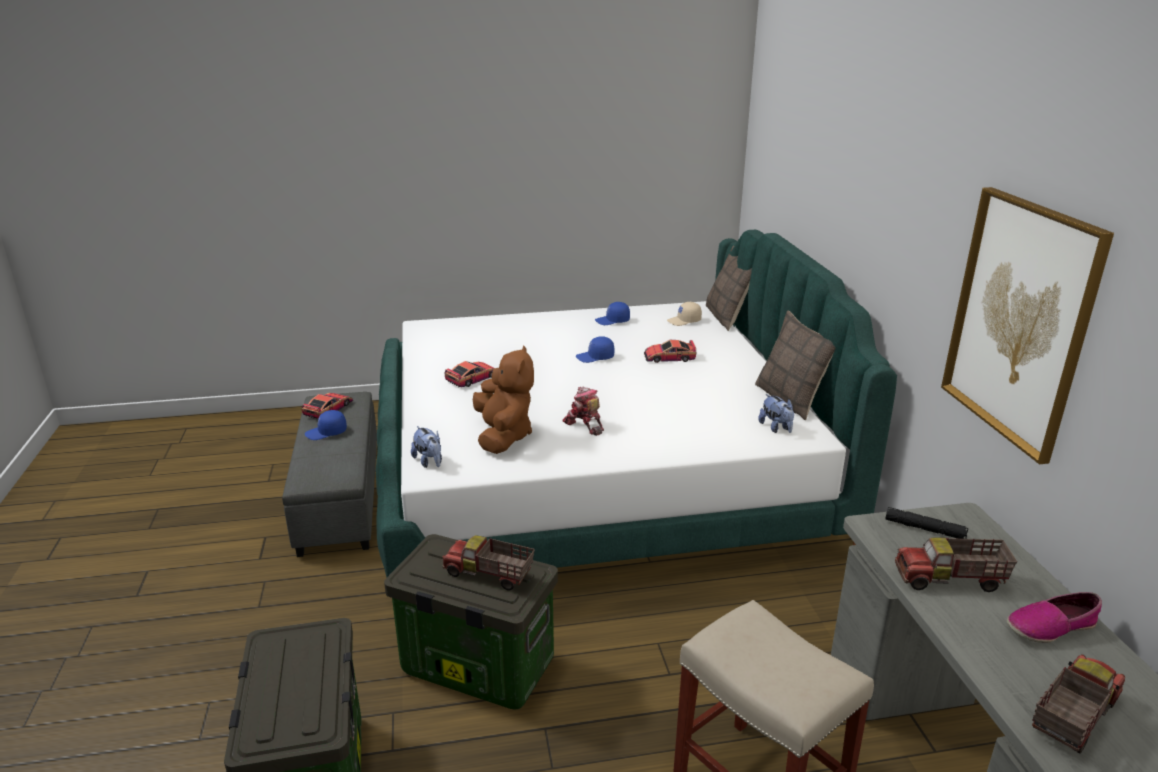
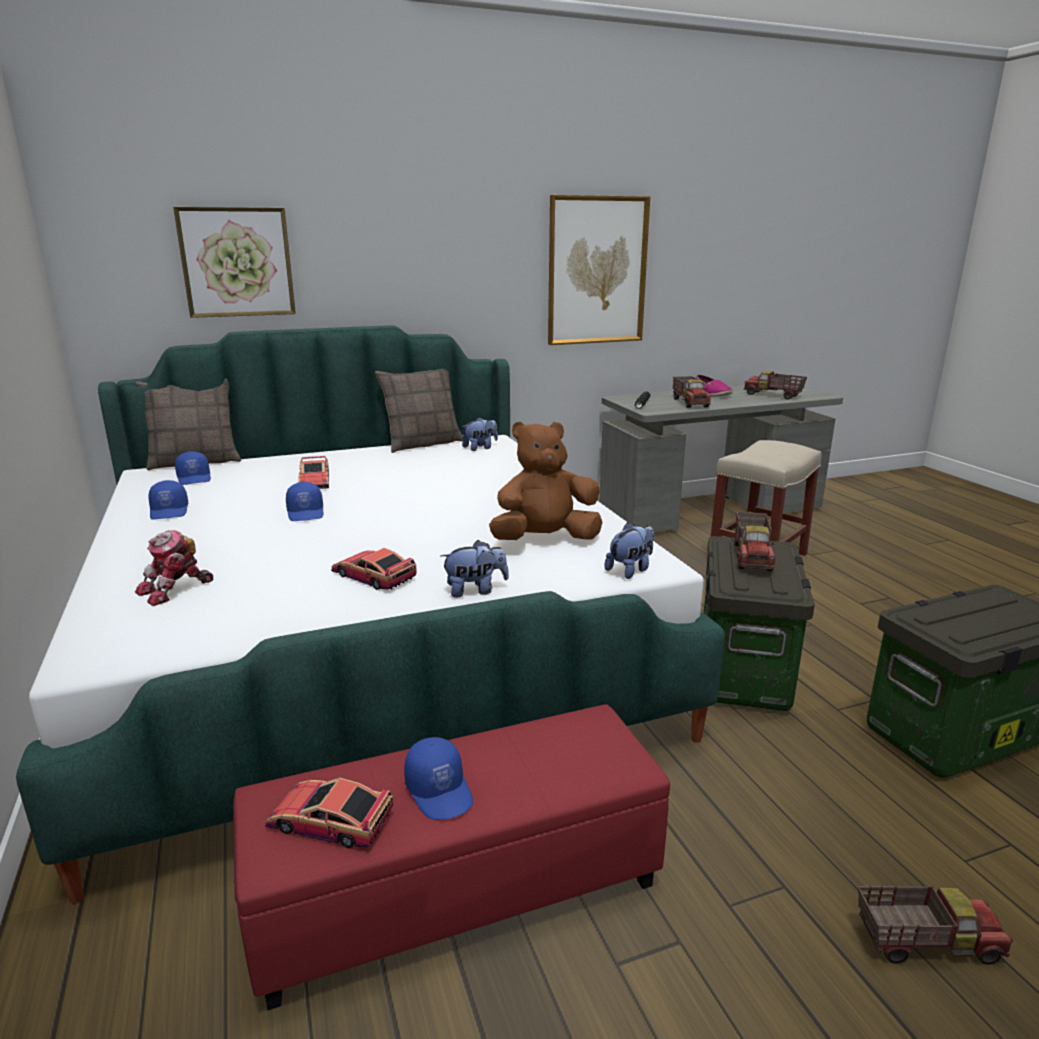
camera: 100 degrees left, 5 degrees down
grey ottoman [282,392,377,557] -> red ottoman [233,704,670,1010]
toy robot [562,387,604,436] -> toy robot moved to [135,530,213,606]
beige cap [667,302,702,326] -> blue cap [175,451,211,485]
none -> picture [173,207,296,318]
none -> plush toy [441,540,509,598]
none -> toy truck [858,886,1013,965]

